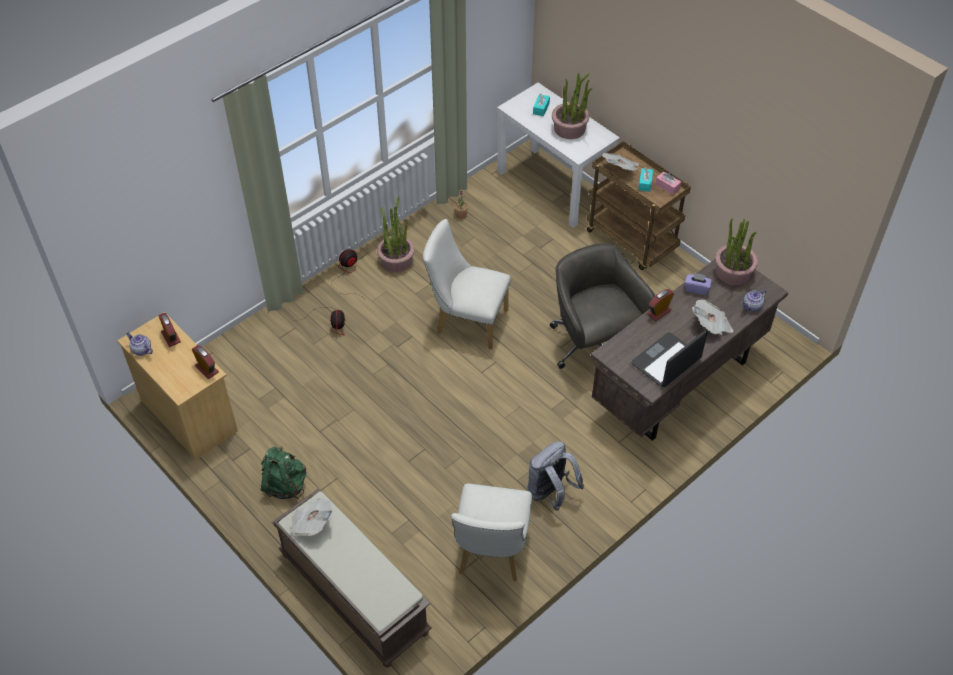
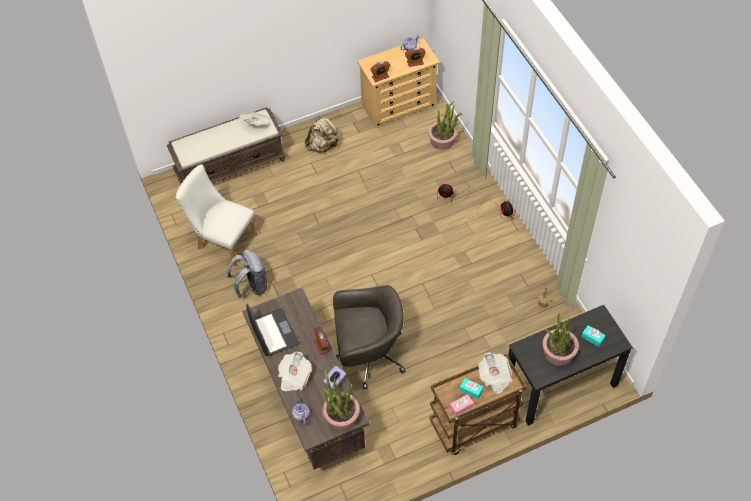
camera: 110 degrees right, 5 degrees up
green backpack [261,446,306,499] -> beige backpack [305,115,340,153]
potted plant [377,197,415,272] -> potted plant moved to [428,101,462,150]
white chair [423,219,511,350] -> none
white desk [497,83,620,228] -> black desk [508,305,633,426]

